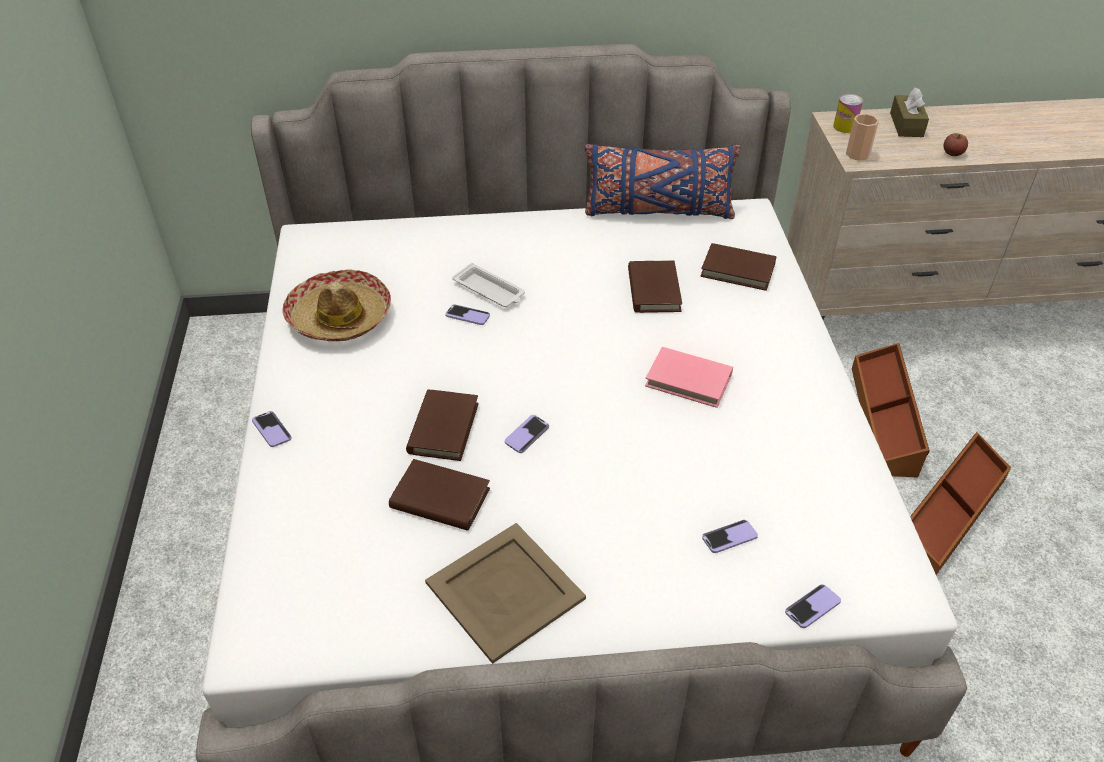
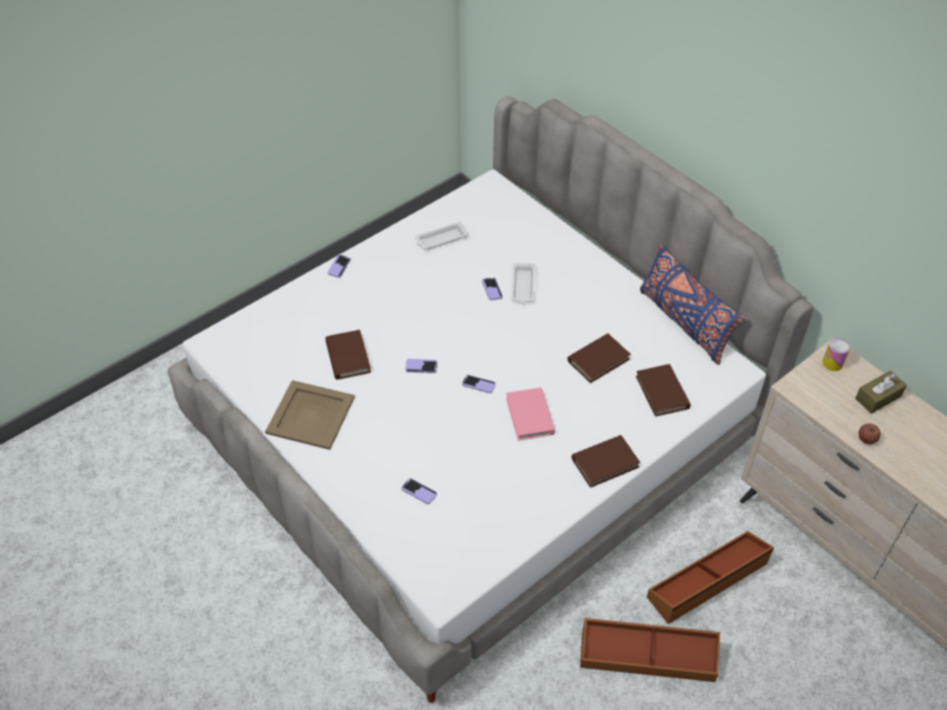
camera: 55 degrees right, 5 degrees up
hat [282,269,391,341] -> white tray [415,221,469,250]
brown book [406,389,479,461] -> brown book moved to [572,435,640,488]
phone [785,584,841,628] -> phone moved to [462,375,496,393]
cup [846,113,879,161] -> none

